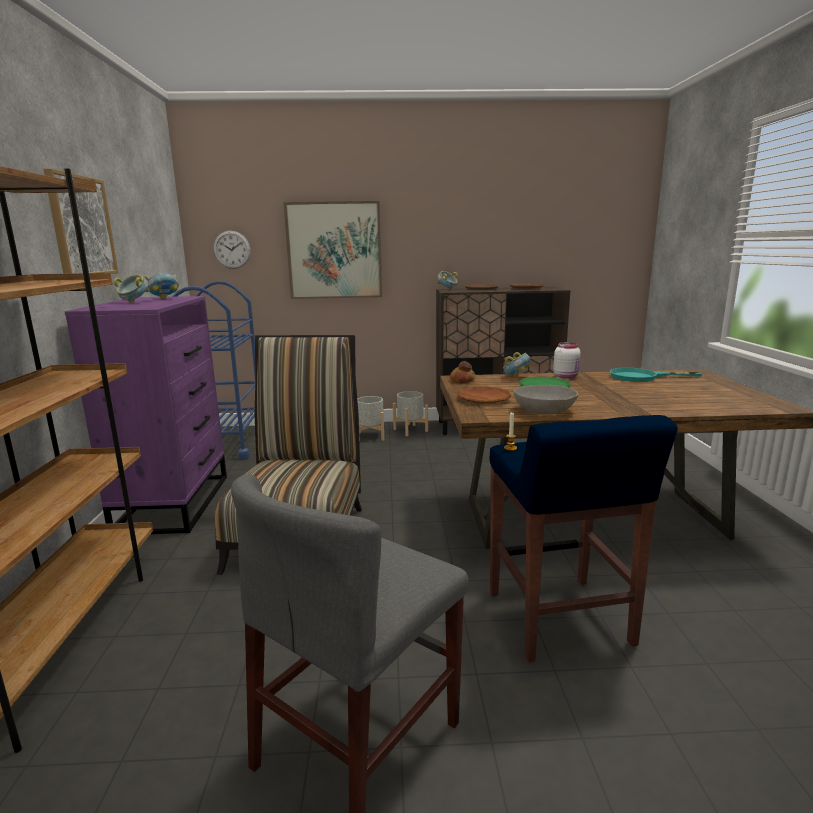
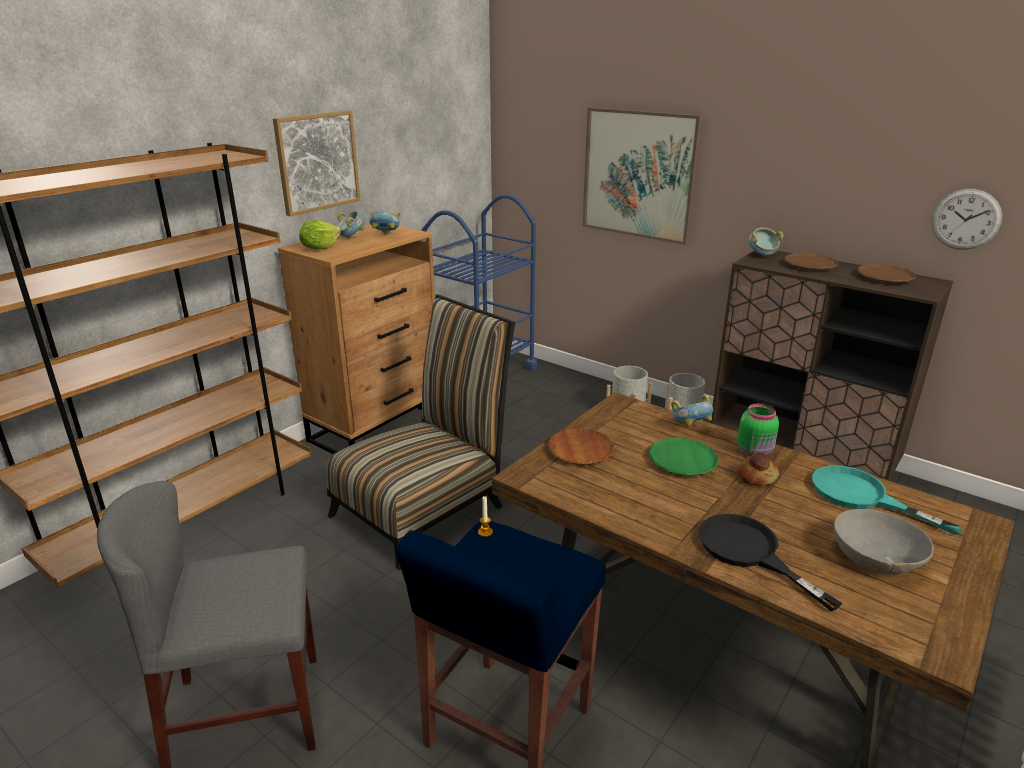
camera: 40 degrees right, 10 degrees up
purple dresser [65,296,227,534] -> brown dresser [278,224,435,454]
wall clock [213,231,251,269] -> wall clock moved to [931,189,1002,250]
bread [450,361,475,383] -> bread moved to [737,452,779,486]
grey bowl [514,385,578,414] -> grey bowl moved to [834,509,934,574]
white jar [553,342,581,379] -> green jar [737,403,779,456]
none -> lettuce [299,220,341,249]
none -> black frying pan [699,514,843,612]

